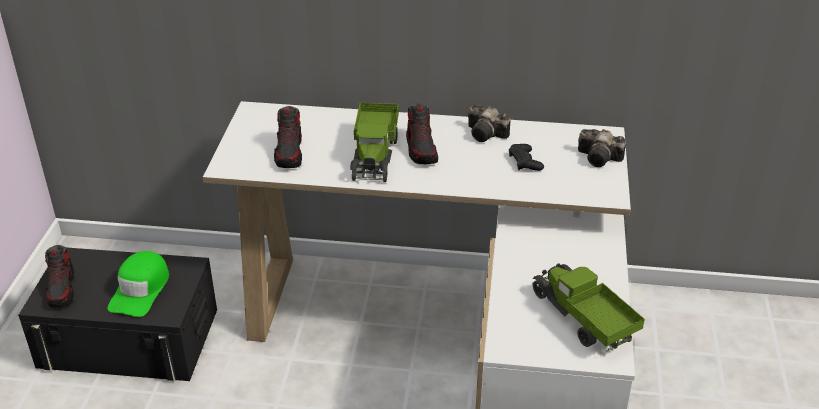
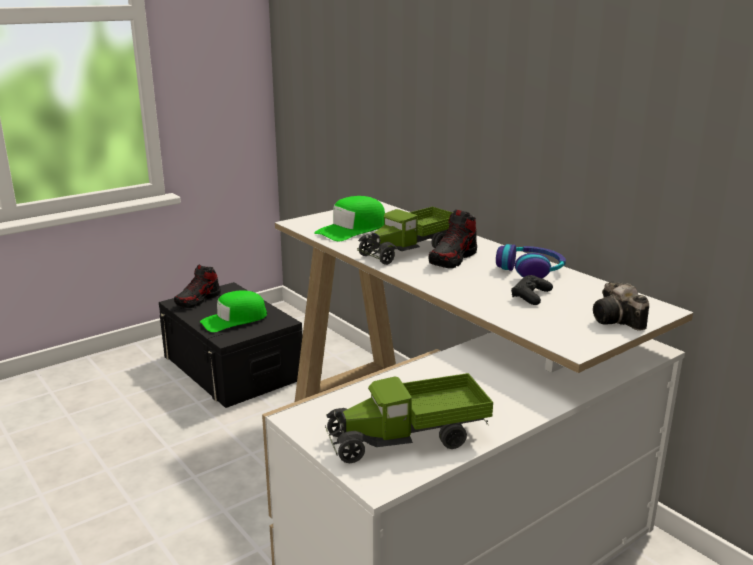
camera: 45 degrees right, 15 degrees down
shoe [274,106,302,168] -> green cap [314,196,385,241]
camera [468,105,510,142] -> headphones [496,244,566,278]
toy truck [532,263,645,351] -> toy truck turned 120 degrees counterclockwise [325,373,493,463]

